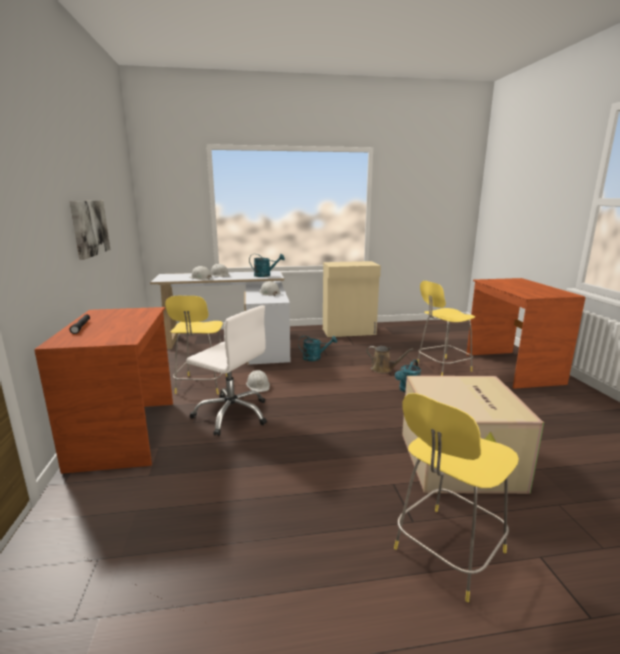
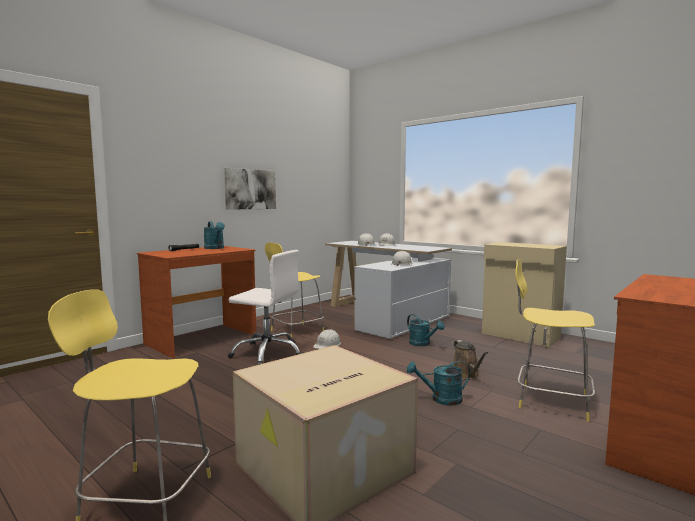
camera: 50 degrees right, 10 degrees down
white office chair [186,305,267,436] -> white office chair turned 60 degrees counterclockwise [228,250,302,365]
turquoise watering can [249,254,285,277] -> turquoise watering can moved to [204,221,225,249]

